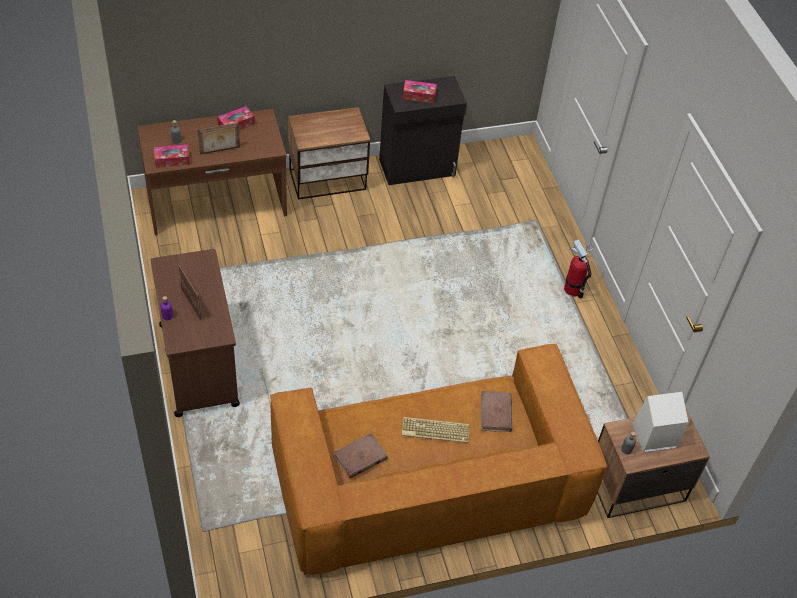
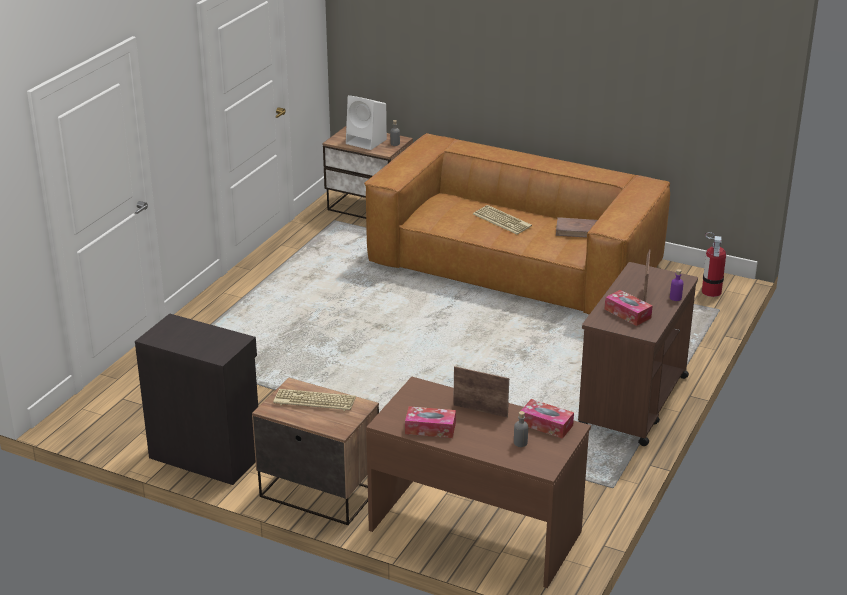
camera: 135 degrees left, 20 degrees down
tissue box [403,80,437,103] -> tissue box moved to [604,290,652,326]
brown book [481,391,512,432] -> none
fire extinguisher [564,239,593,299] -> fire extinguisher moved to [702,232,726,297]
none -> keyboard [273,389,356,411]

